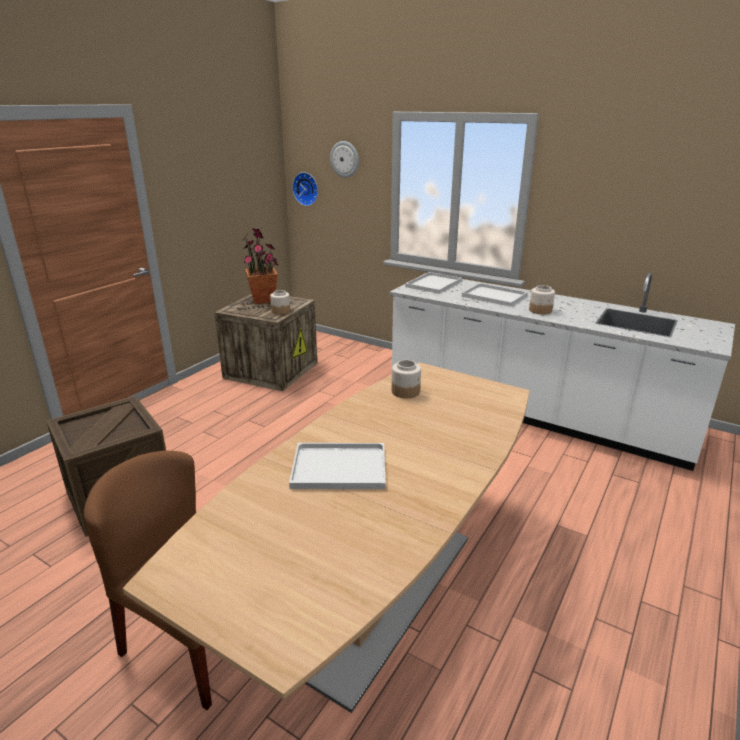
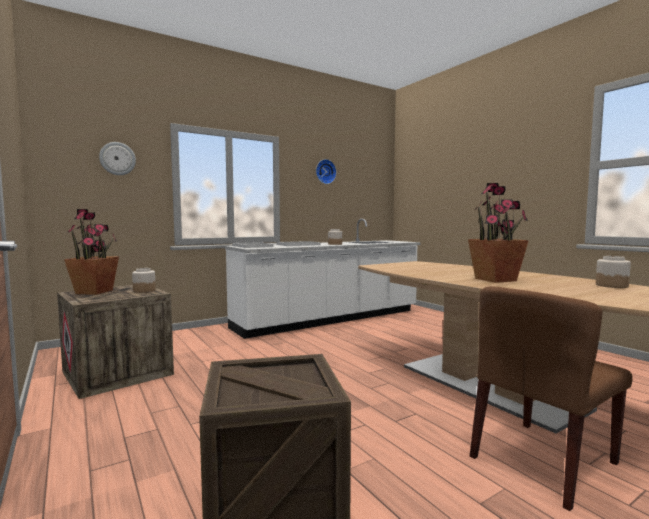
camera: 65 degrees left, 20 degrees down
white tray [289,443,385,489] -> potted plant [468,183,529,283]
wall clock [292,172,318,206] -> wall clock moved to [316,159,337,184]
jar [392,360,421,398] -> jar moved to [596,256,631,288]

